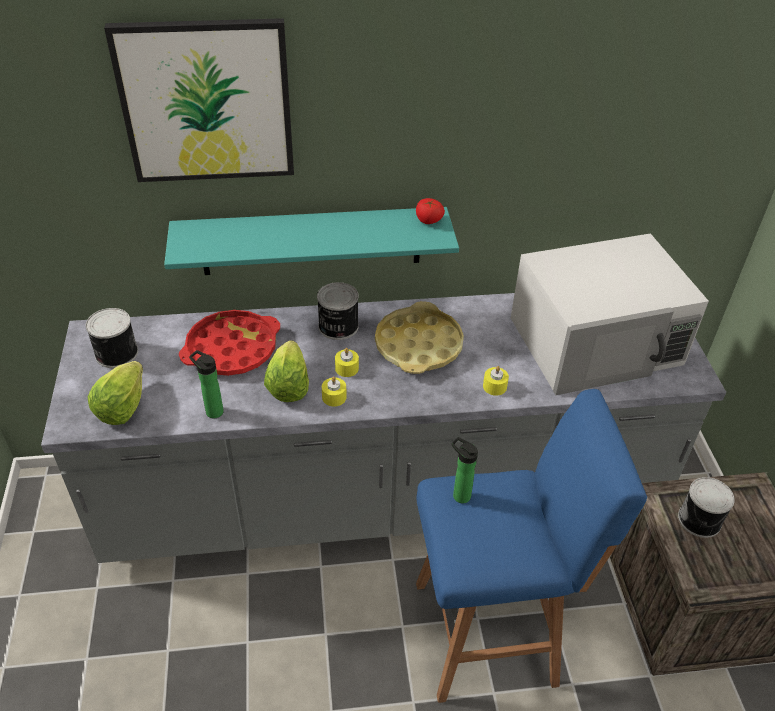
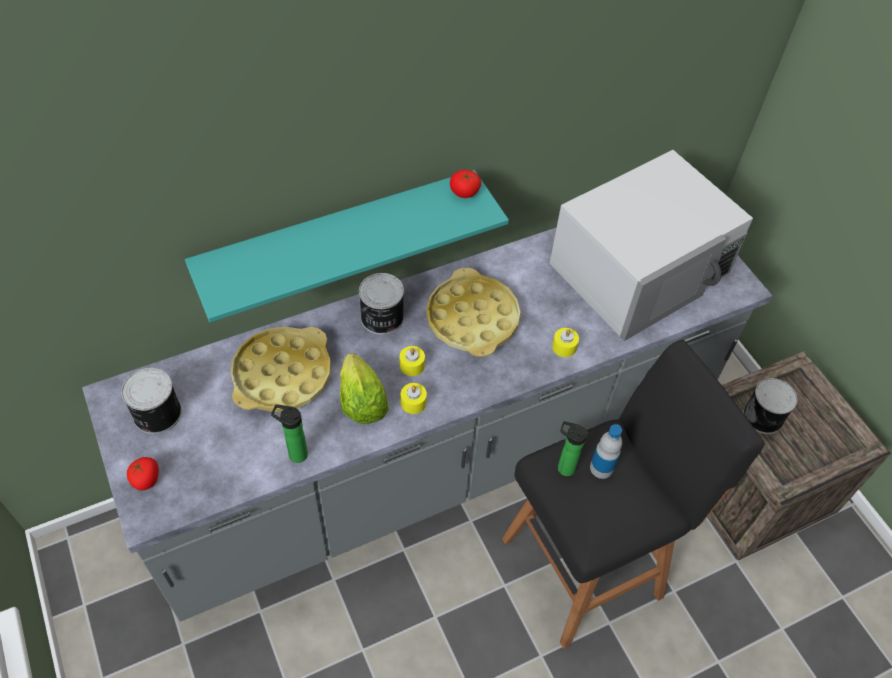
camera: 20 degrees left, 10 degrees up
lettuce [88,361,143,425] -> none
picture [104,18,294,182] -> none
red tray [179,310,280,376] -> yellow tray [230,327,331,412]
blue stool [416,389,647,703] -> black stool [502,340,765,649]
none -> tomato [127,457,159,490]
none -> bottle [590,424,622,479]

